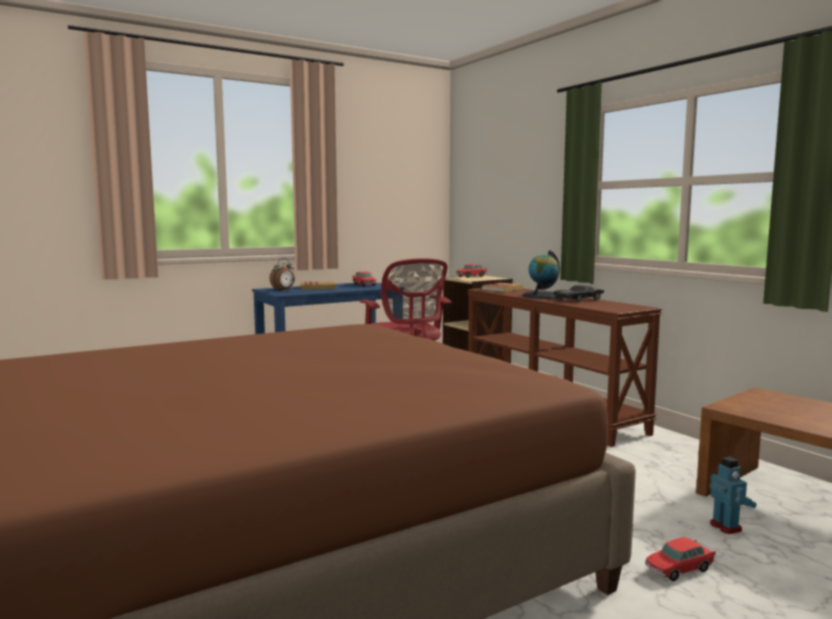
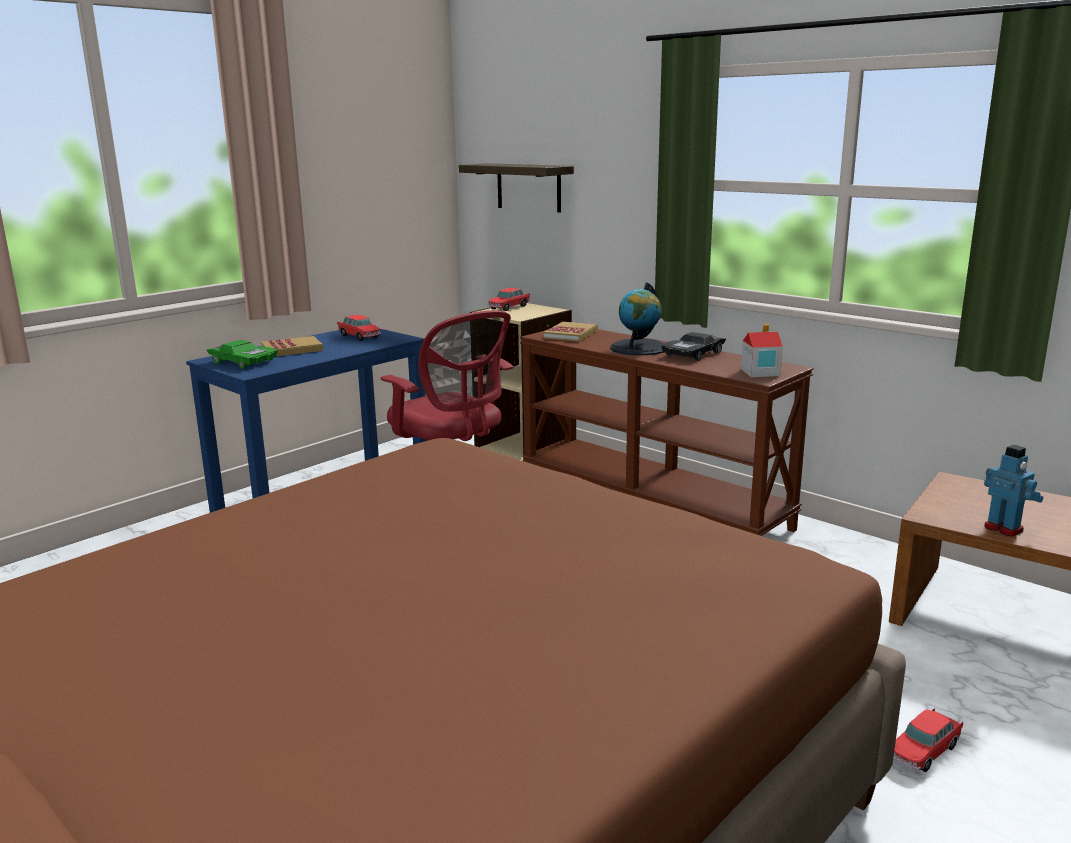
camera: 15 degrees left, 10 degrees up
alarm clock [270,258,295,291] -> green toy car [207,340,278,369]
toy robot [709,457,757,534] -> toy robot moved to [984,445,1043,536]
none -> shelf [459,163,574,212]
none -> toy house [741,324,783,377]

